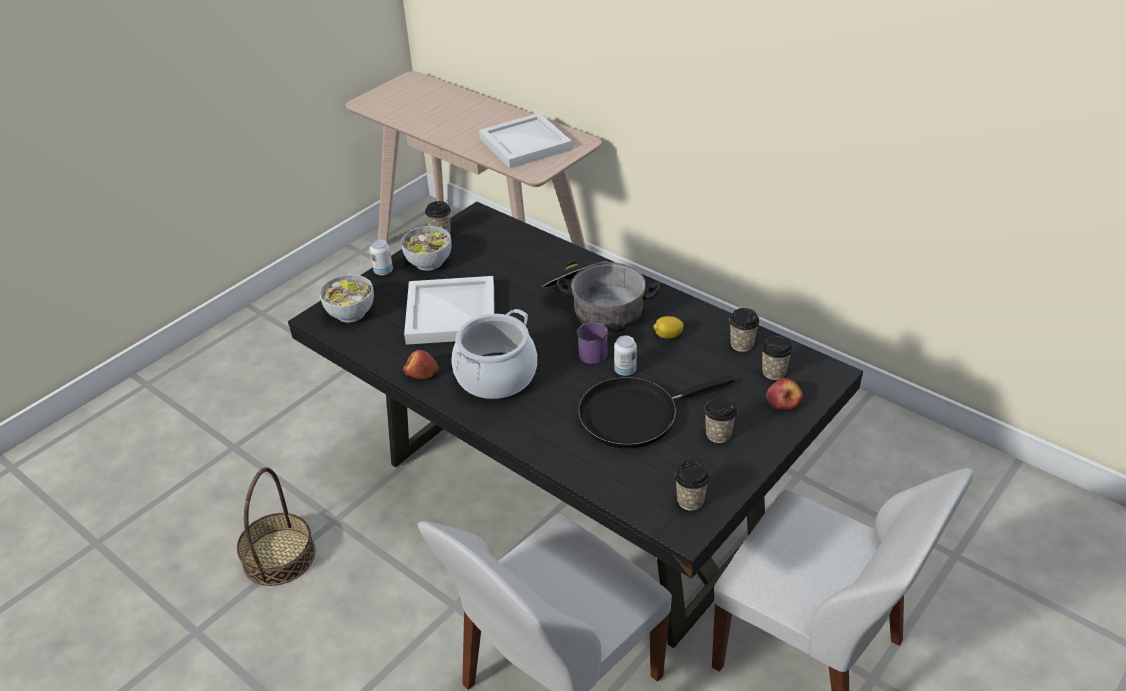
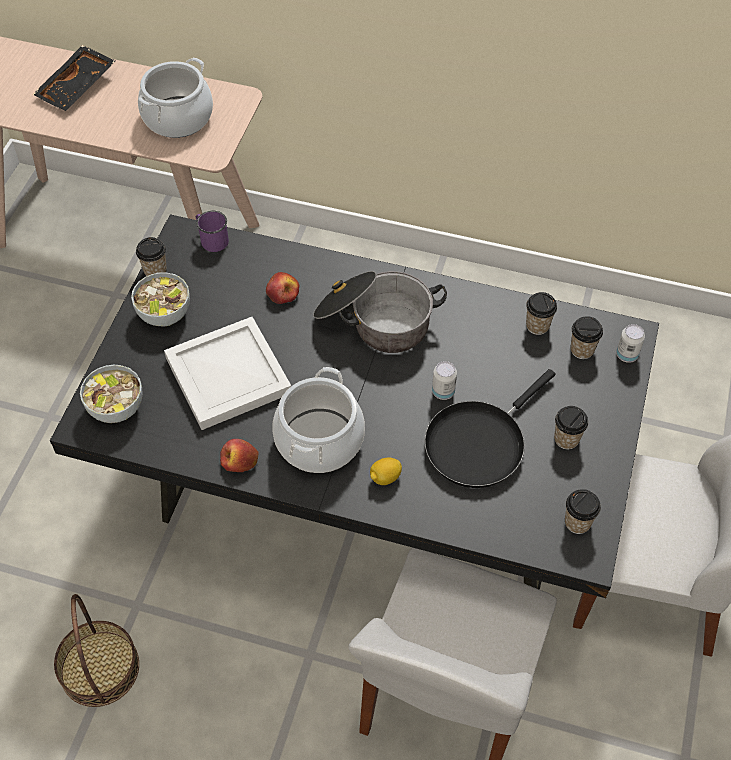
camera: 25 degrees left, 15 degrees up
can [369,239,393,276] -> can moved to [616,324,645,363]
white tray [479,113,572,168] -> cooking pot [138,58,213,138]
purple mug [577,322,608,364] -> purple mug moved to [196,211,229,252]
lemon [653,316,684,339] -> lemon moved to [370,457,402,485]
apple [766,378,803,410] -> apple moved to [266,272,300,304]
none -> black tray [32,45,115,111]

